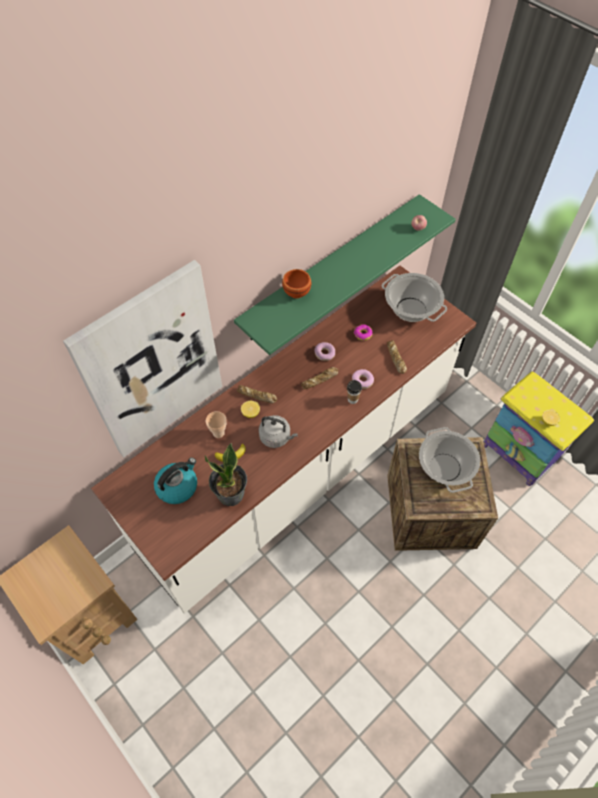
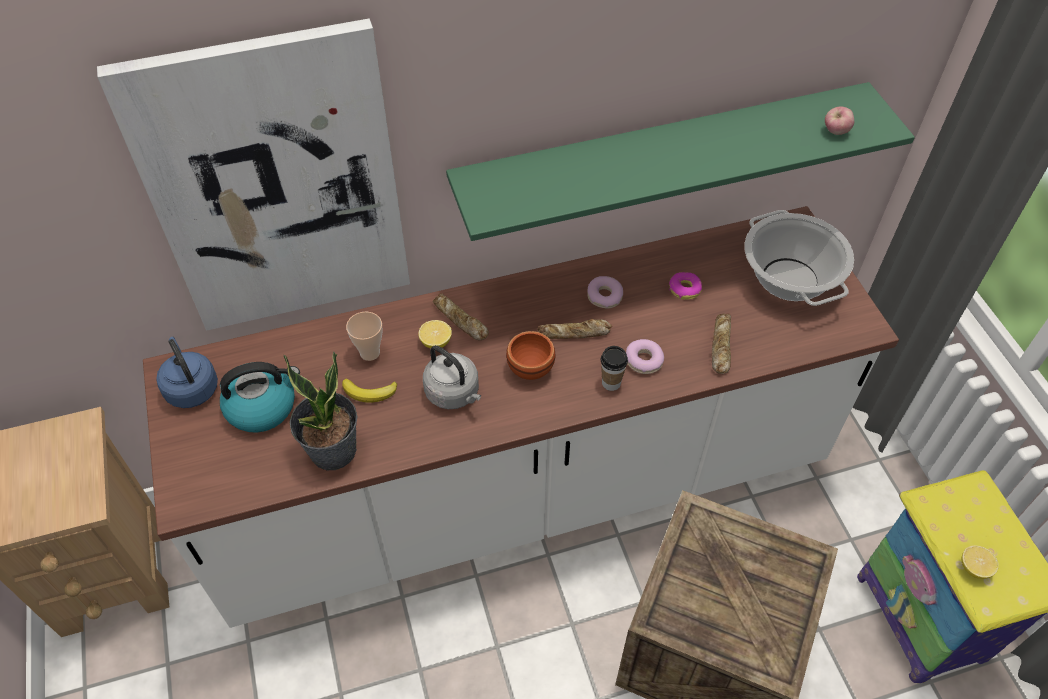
camera: 25 degrees right, 5 degrees down
brown bowl [282,269,311,298] -> brown bowl moved to [506,331,555,380]
cooking pot [419,427,480,493] -> none
none -> blue kettle [156,337,218,408]

